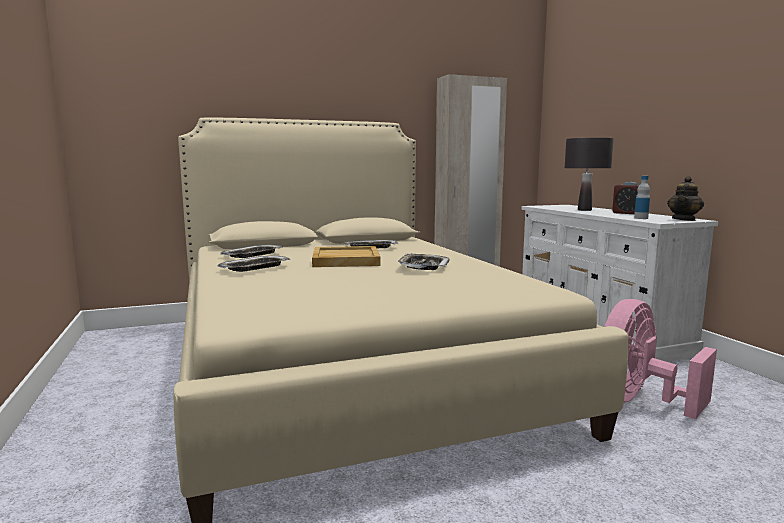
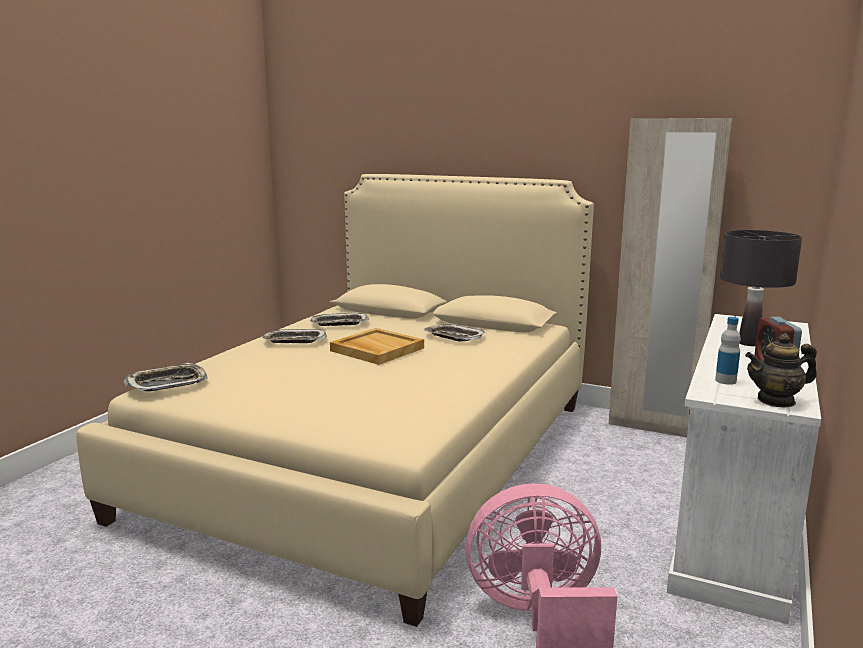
camera: 45 degrees right, 5 degrees up
tray [398,254,450,270] -> tray moved to [123,363,208,391]

